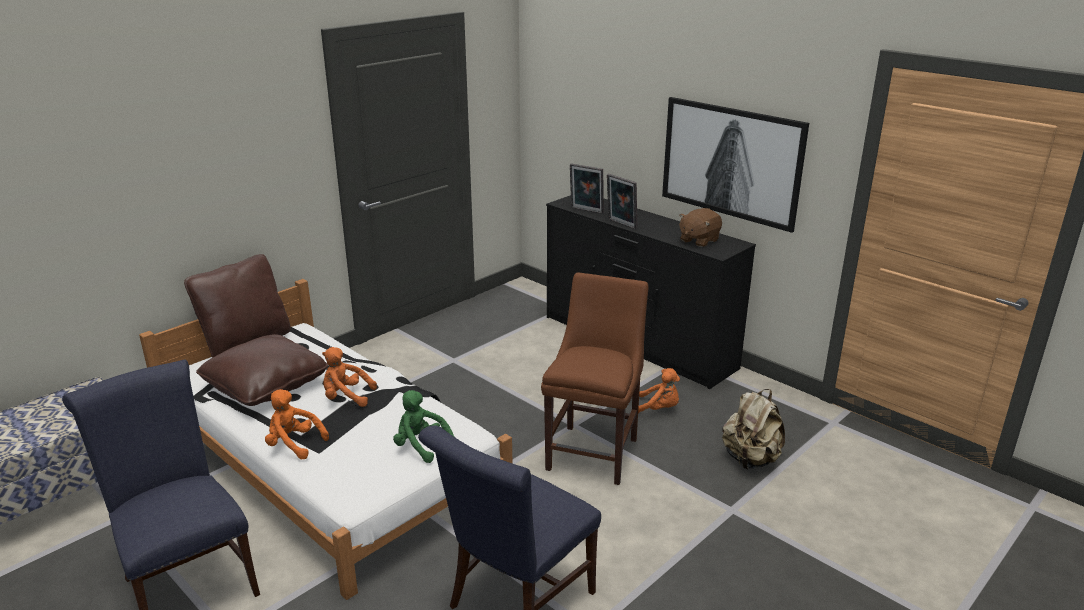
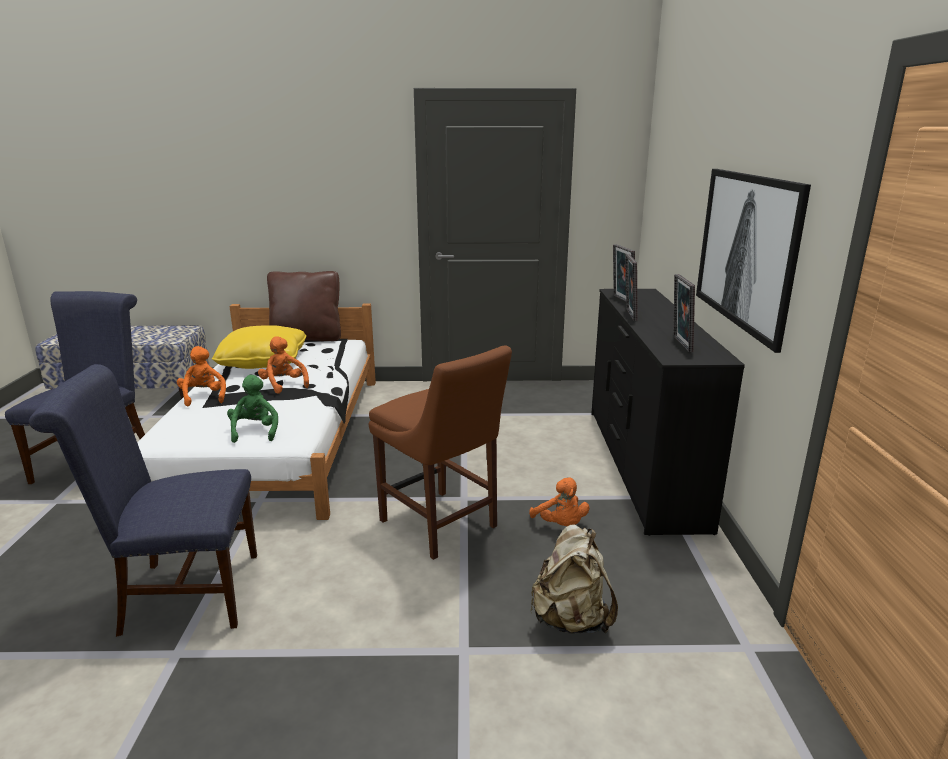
camera: 45 degrees right, 5 degrees down
brown pillow [196,334,328,406] -> yellow pillow [212,325,307,369]
brown chair [541,272,648,485] -> brown chair turned 75 degrees clockwise [369,345,512,560]
brown plush toy [679,208,722,247] -> picture frame [673,274,695,352]

